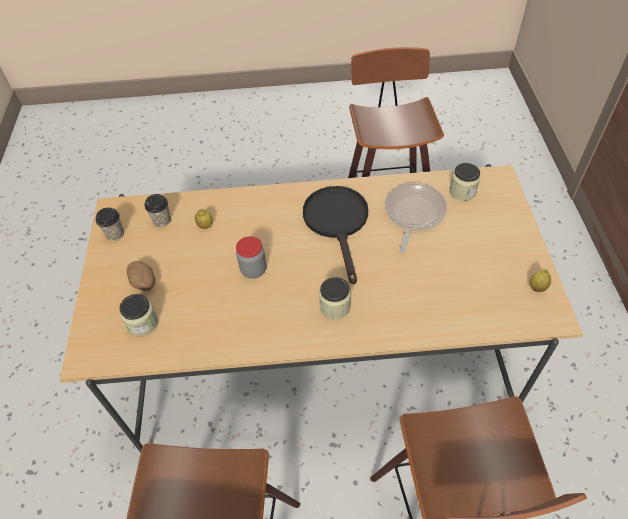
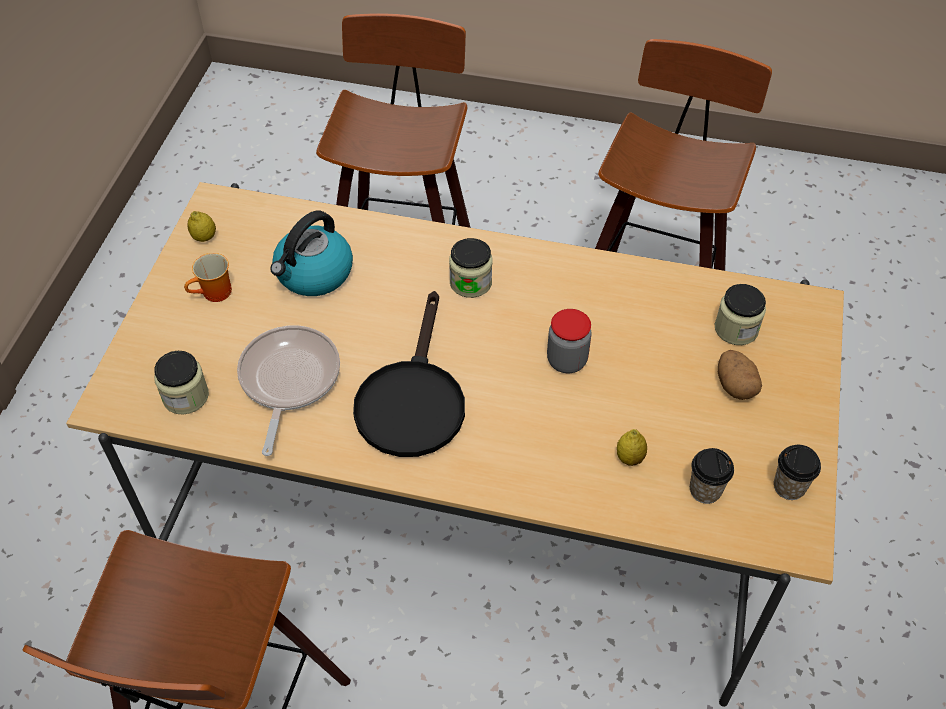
camera: 165 degrees left, 0 degrees up
frying pan [385,183,447,254] -> frying pan turned 150 degrees clockwise [237,325,340,456]
none -> mug [184,253,232,302]
none -> kettle [270,210,353,296]

